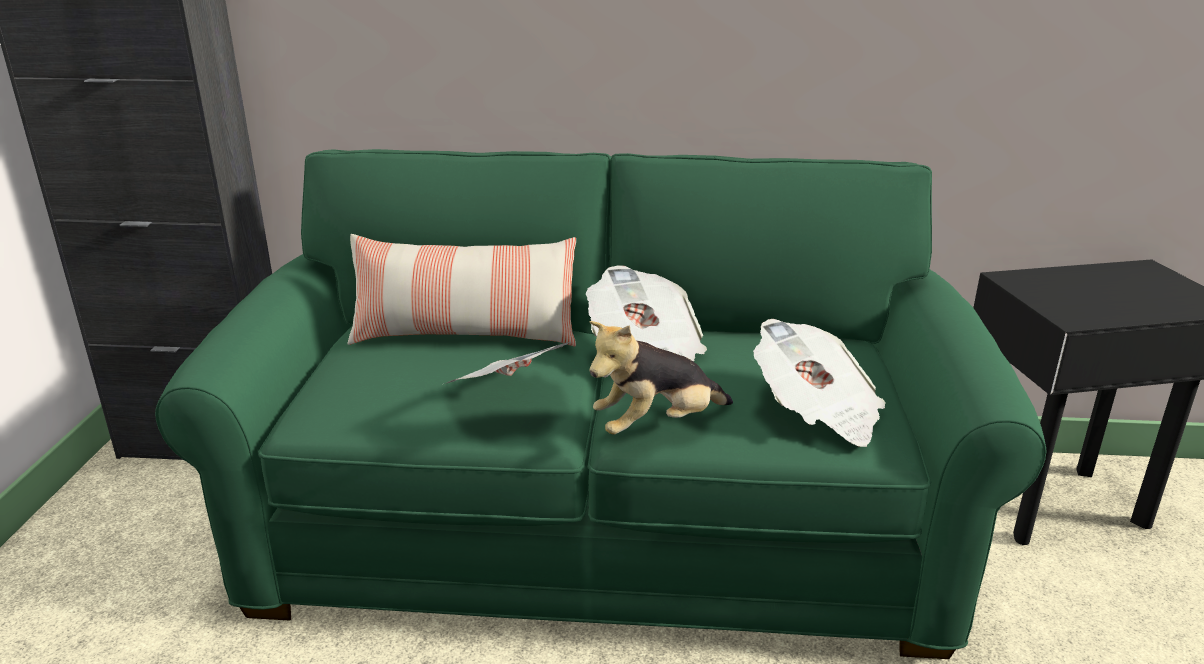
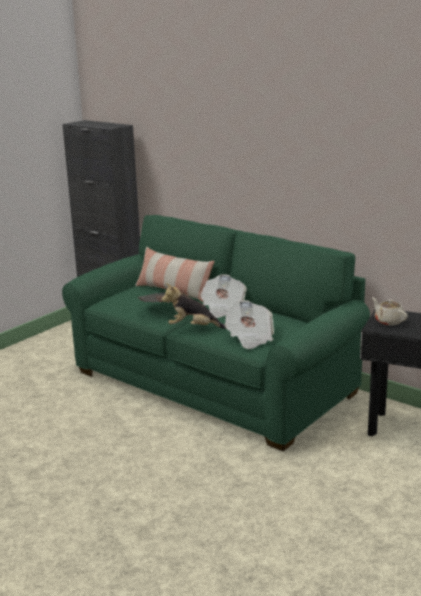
camera: 35 degrees right, 5 degrees down
none -> beige teapot [372,297,408,326]

